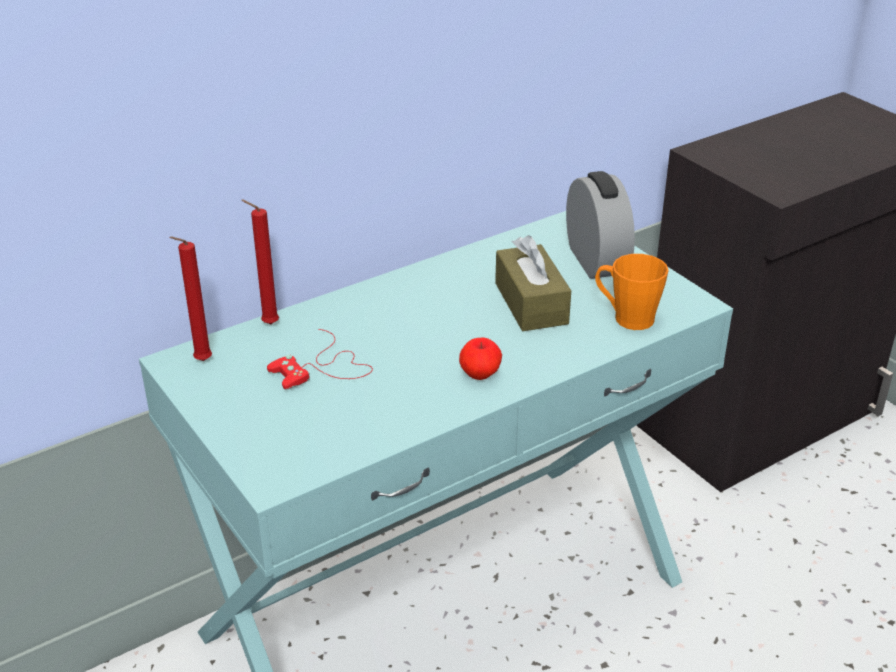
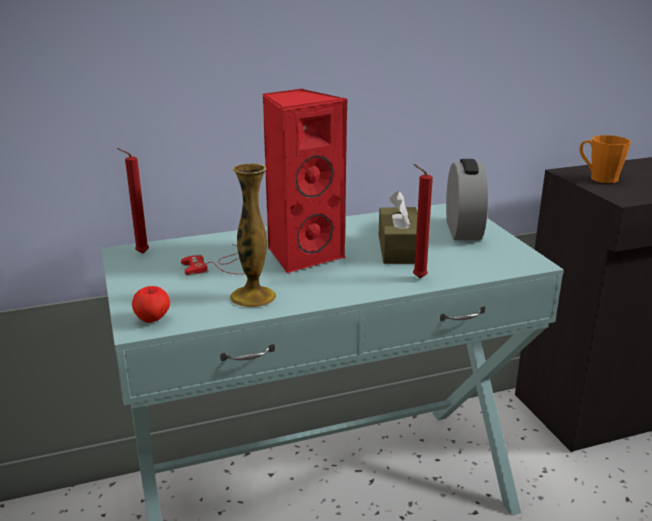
camera: 15 degrees right, 10 degrees down
red candle [241,200,279,324] -> red candle moved to [413,164,433,278]
apple [459,338,502,380] -> apple moved to [132,286,170,323]
orange mug [595,254,669,330] -> orange mug moved to [579,135,631,183]
none -> vase [230,164,276,308]
none -> red speaker [262,88,347,273]

